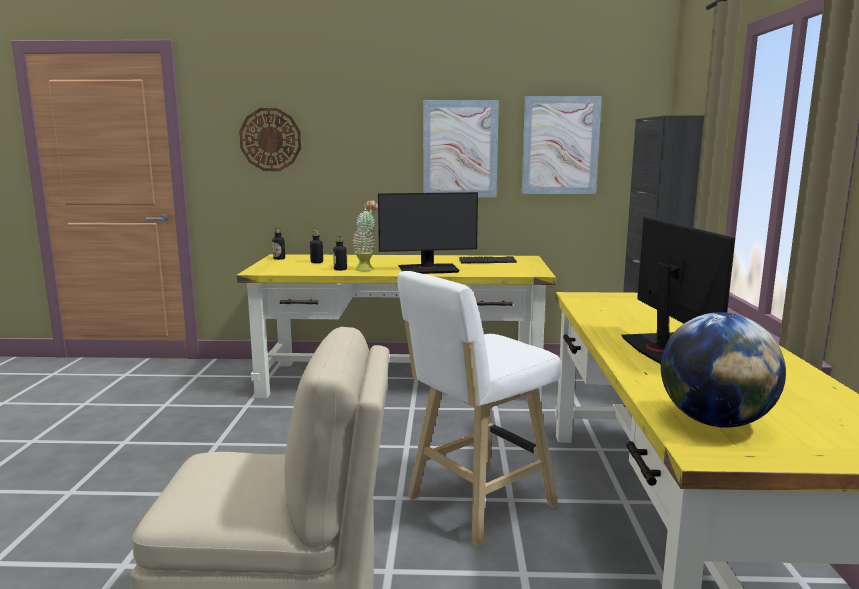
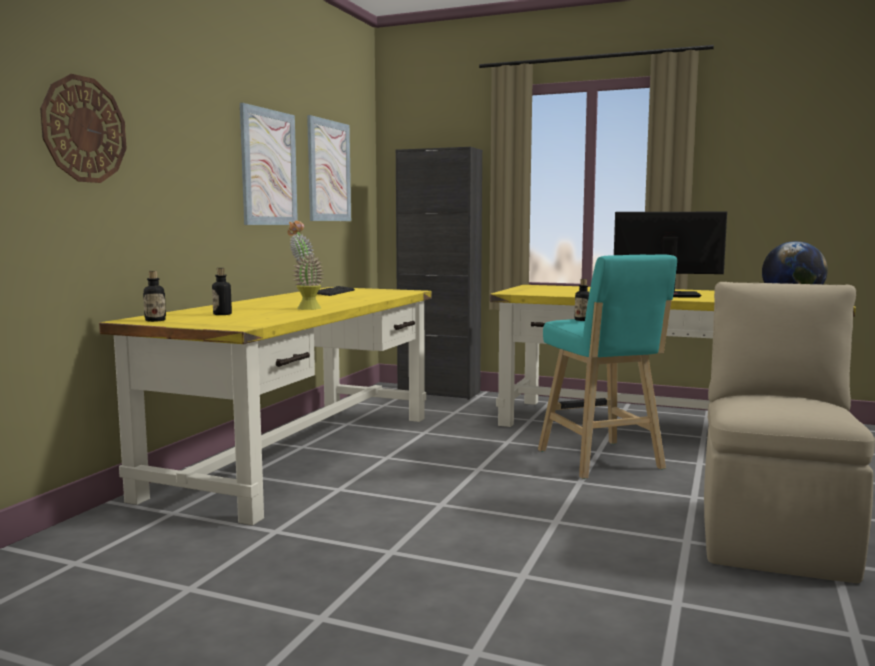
camera: 70 degrees left, 5 degrees down
bottle [333,236,347,271] -> bottle moved to [575,279,589,321]
monitor [378,192,478,274] -> none
white stool [397,271,561,547] -> turquoise stool [538,254,677,479]

